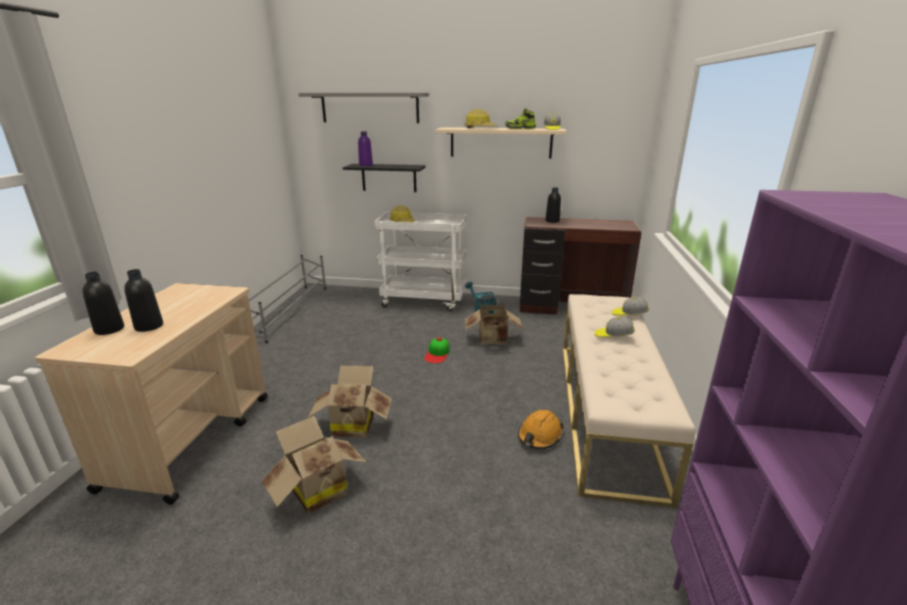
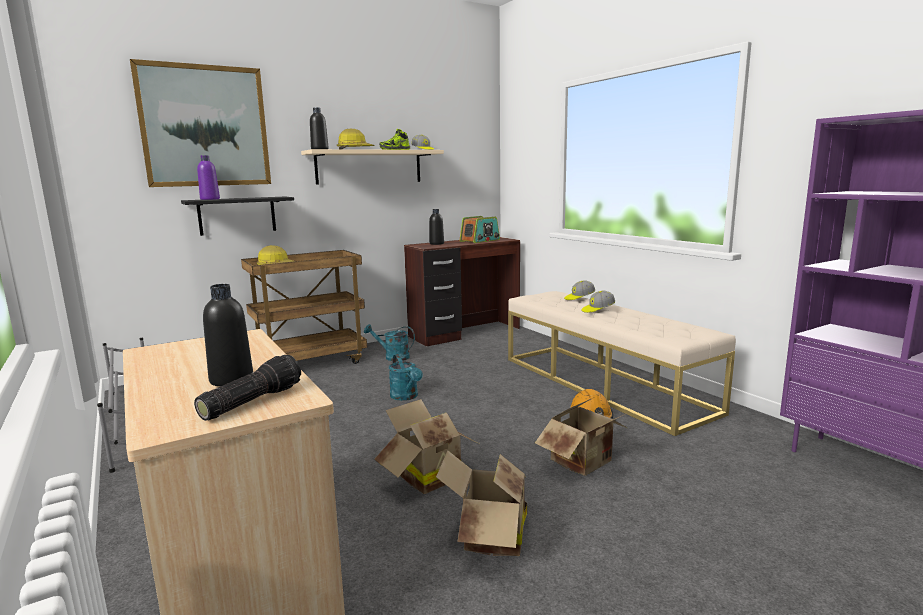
camera: 40 degrees left, 10 degrees down
black bottle [82,272,124,335] -> black bottle moved to [310,107,328,149]
grey shelf [298,93,429,123] -> picture [130,59,271,187]
white cart [374,212,467,311] -> brown cart [241,250,367,364]
cap [424,337,449,363] -> turquoise watering can [389,354,423,401]
cardboard box [465,305,523,344] -> cardboard box moved to [535,398,629,476]
none -> flashlight [194,355,301,421]
none -> radio [460,216,500,243]

